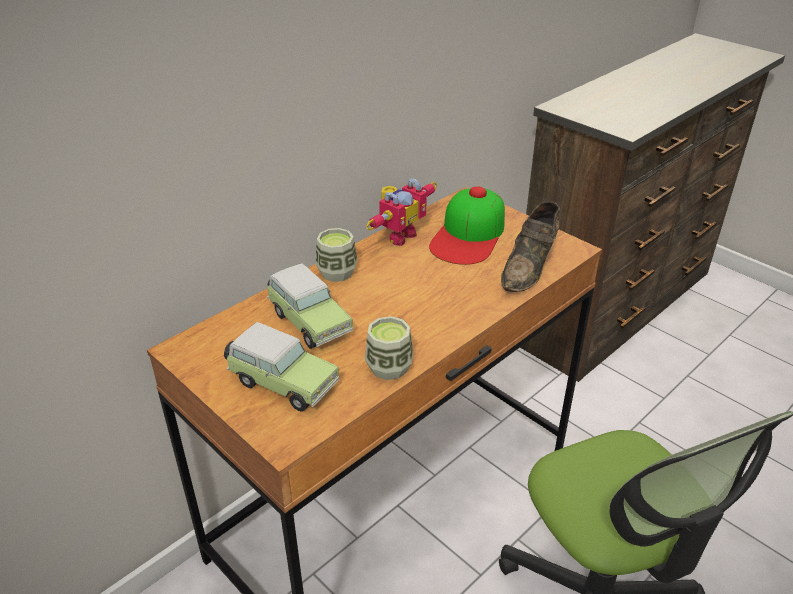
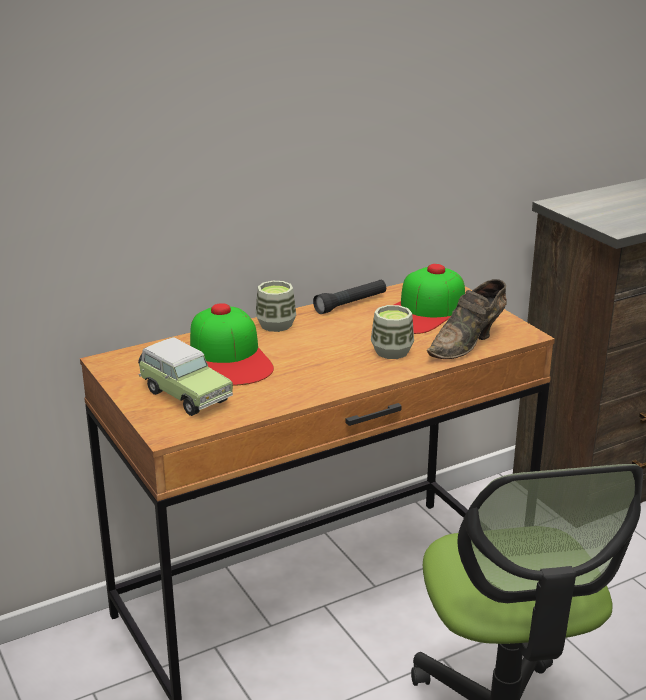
camera: 15 degrees right, 10 degrees down
toy car [267,263,353,349] -> cap [190,303,274,385]
cup [365,316,413,380] -> cup moved to [371,305,414,359]
toy robot [366,178,437,246] -> black flashlight [313,280,386,314]

